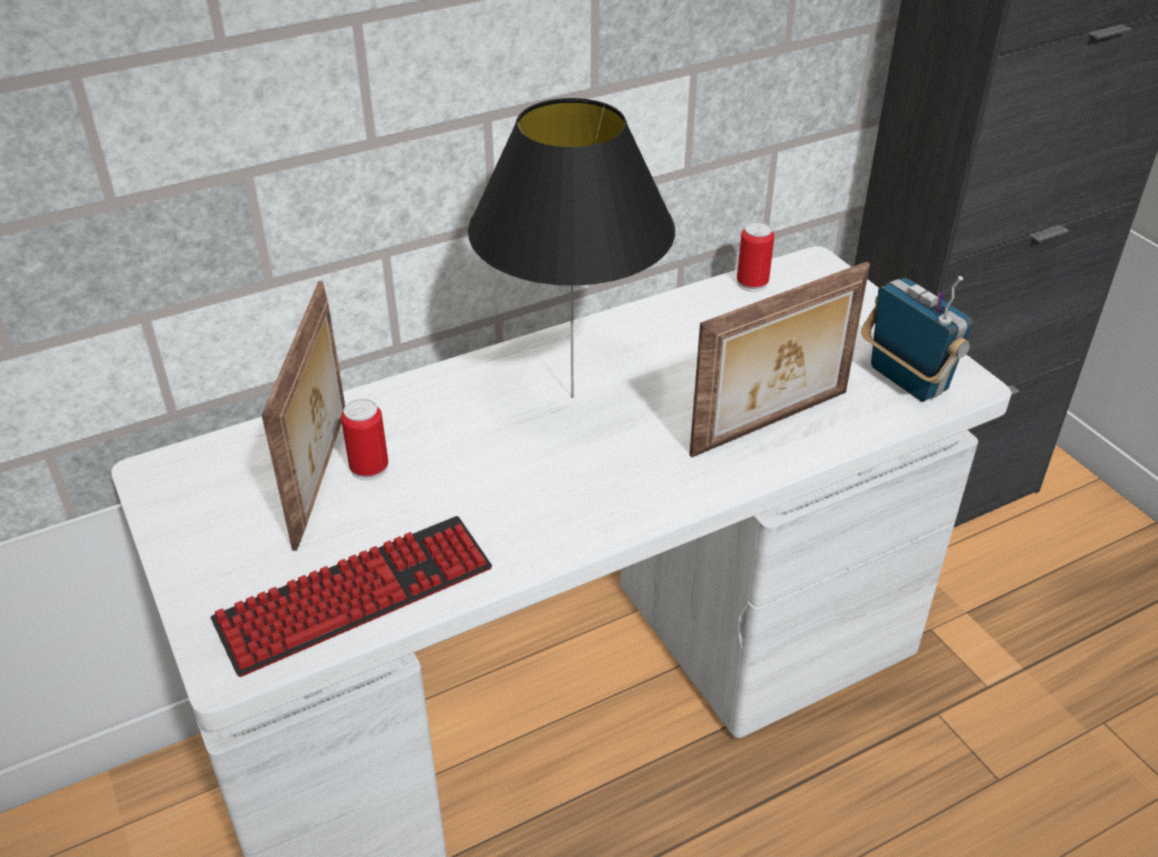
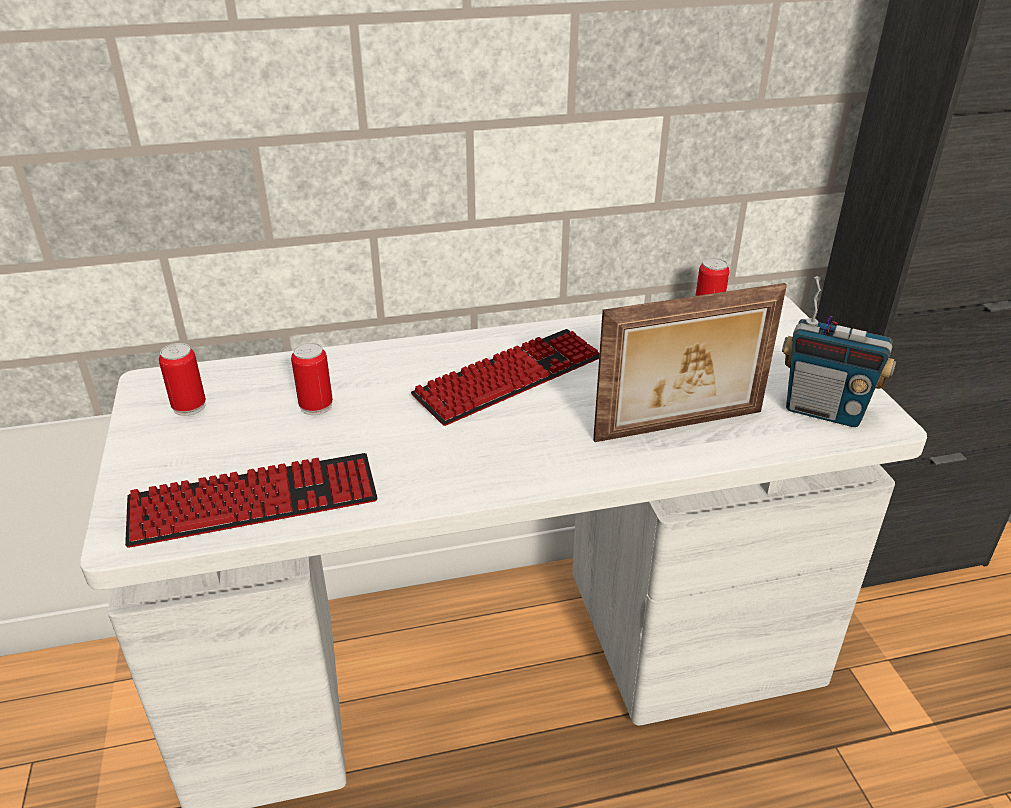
camera: 15 degrees right, 5 degrees down
picture frame [262,281,345,551] -> none
black table lamp [468,98,675,398] -> keyboard [411,329,599,426]
radio [861,276,973,402] -> radio turned 135 degrees clockwise [782,276,896,427]
none -> can [159,343,206,416]

